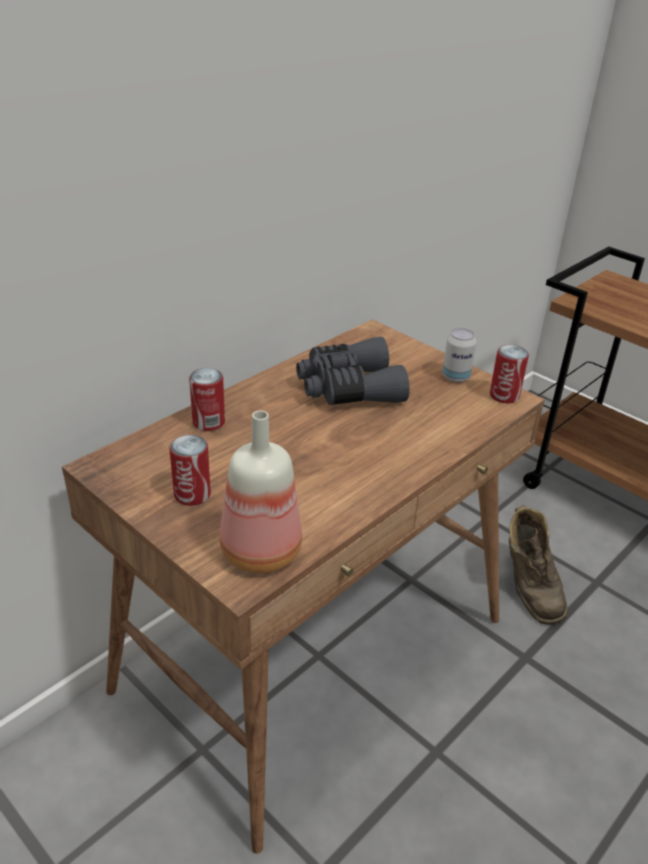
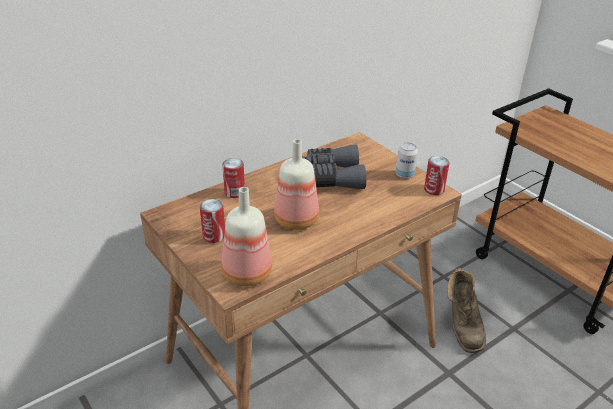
camera: 10 degrees right, 0 degrees up
none -> bottle [274,139,319,230]

